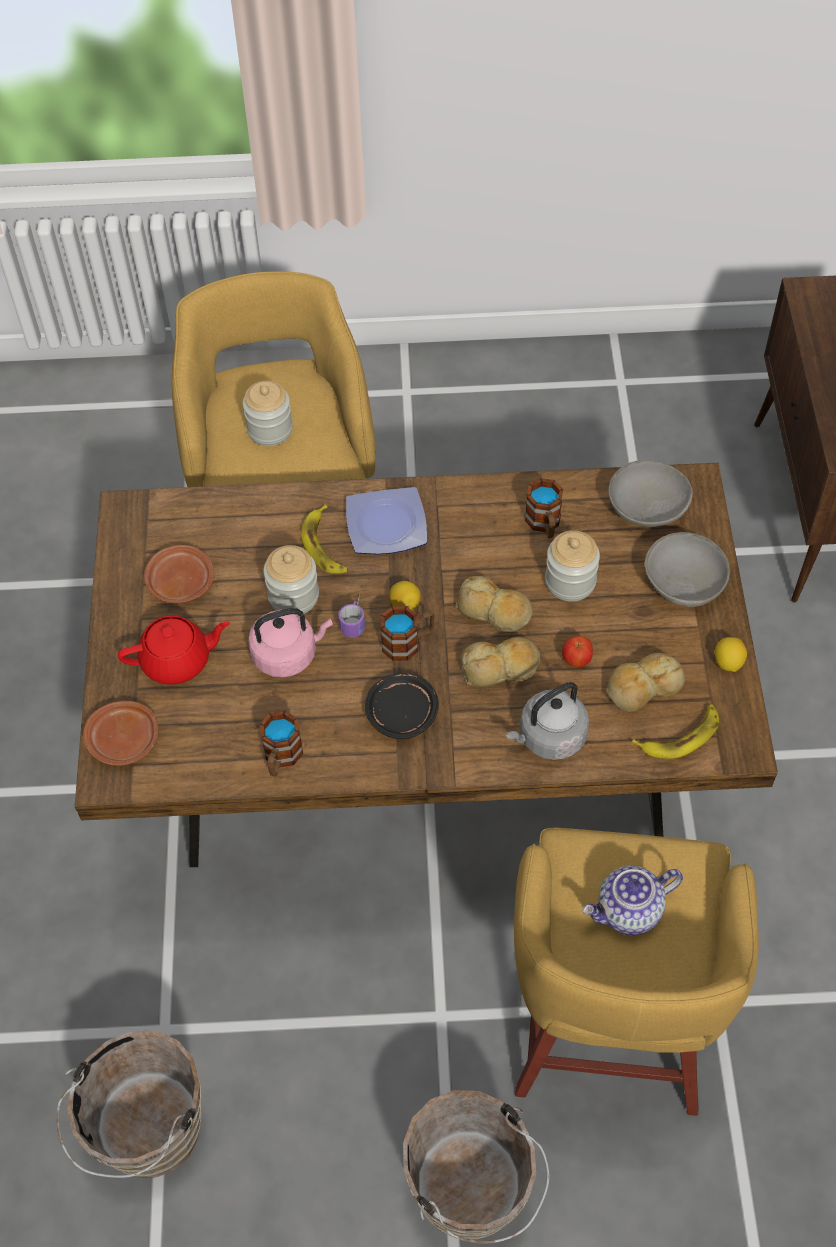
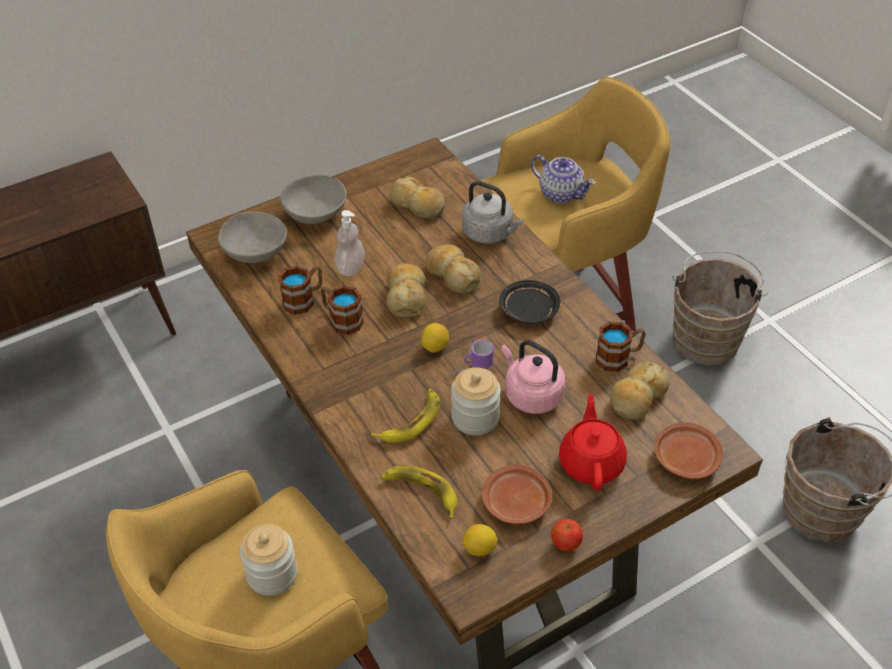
camera: 120 degrees left, 10 degrees down
red teapot [118,615,230,685] -> red teapot turned 45 degrees clockwise [559,393,627,490]
plate [346,487,427,555] -> none
mug [381,606,435,661] -> mug moved to [321,285,364,335]
jar [545,530,600,602] -> soap dispenser [335,210,365,276]
apple [562,636,593,667] -> apple moved to [551,519,583,551]
banana [632,704,719,759] -> banana moved to [381,465,457,519]
lemon [715,637,747,672] -> lemon moved to [463,524,497,556]
none -> bread [610,362,670,420]

